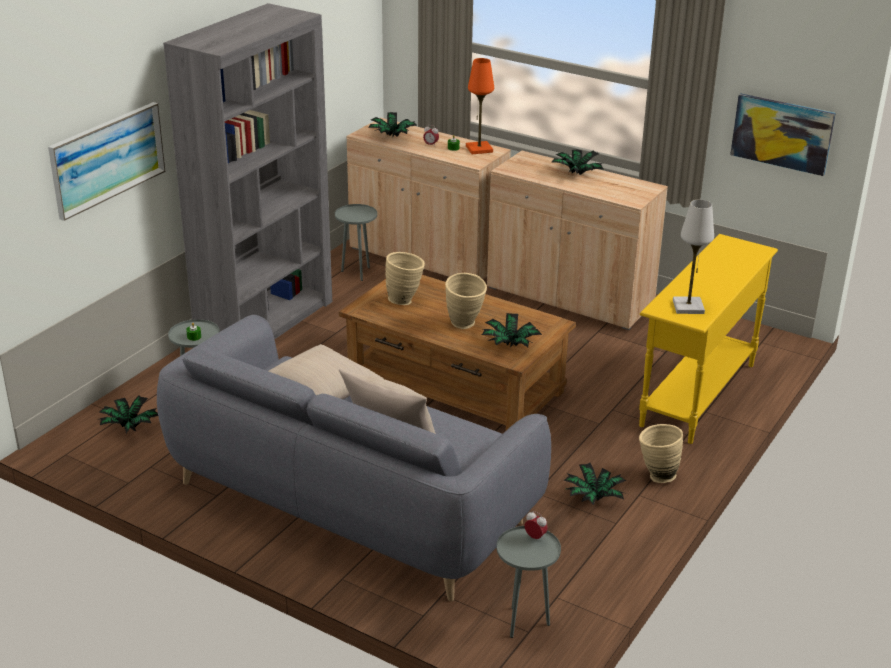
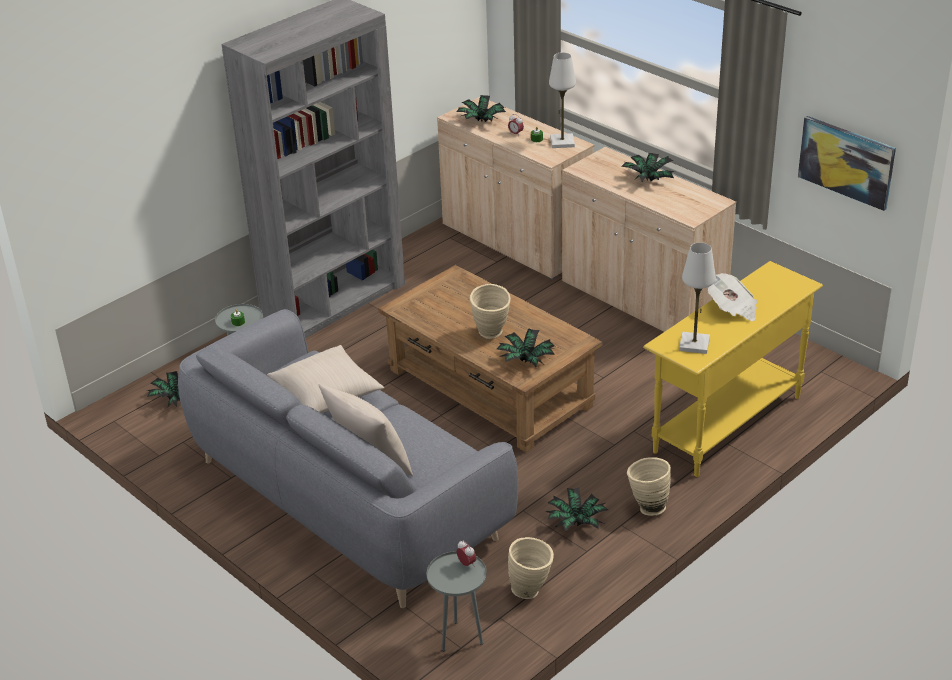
camera: 15 degrees right, 5 degrees up
picture [48,102,165,221] -> none
grey side table [335,204,377,281] -> none
beige vase [385,252,425,305] -> beige vase moved to [508,537,554,599]
orange table lamp [466,58,494,154] -> white table lamp [549,52,576,148]
none -> newspaper [708,273,758,321]

